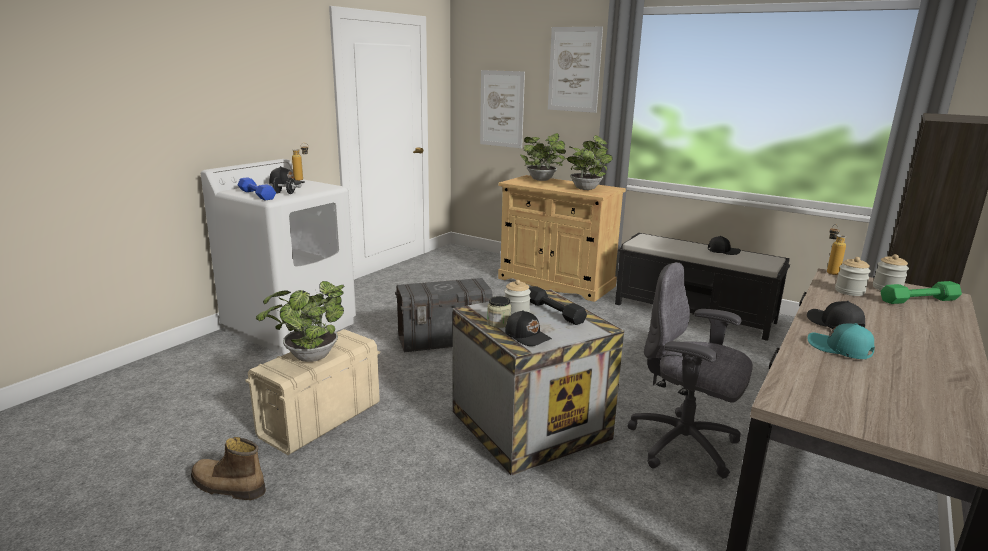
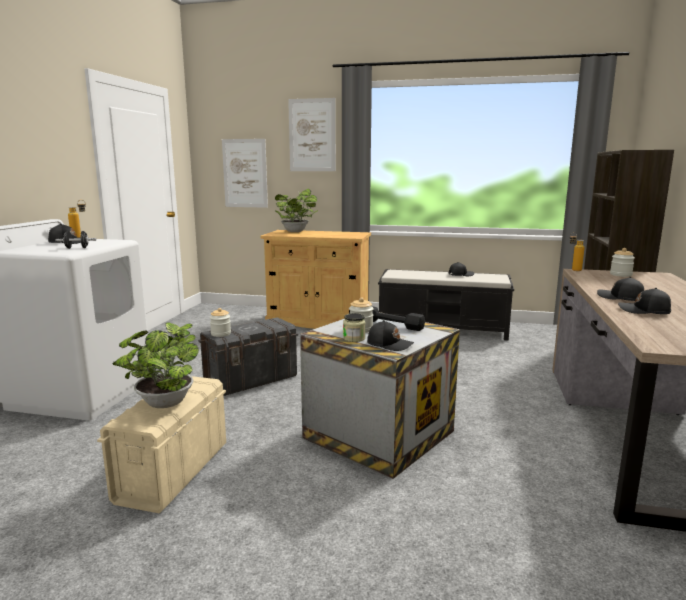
camera: 20 degrees left, 5 degrees down
boot [191,437,266,500] -> none
blue dumbbell [237,178,276,200] -> none
potted plant [567,135,613,190] -> none
grey office chair [628,262,753,478] -> none
turquoise cap [808,323,875,359] -> black cap [618,288,671,314]
jar [835,257,871,296] -> jar moved to [210,308,231,337]
green dumbbell [881,281,962,304] -> none

